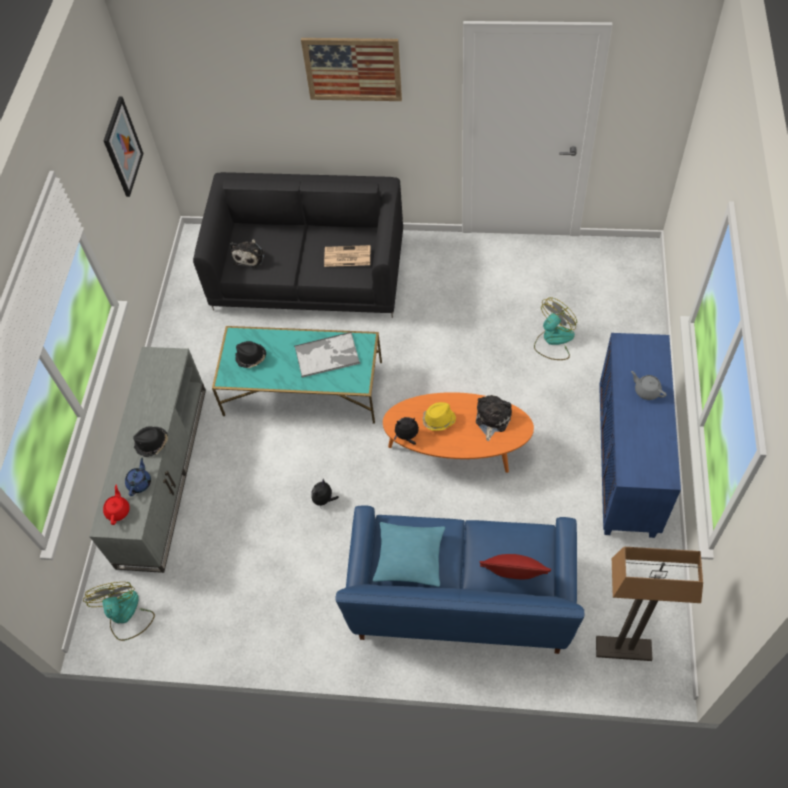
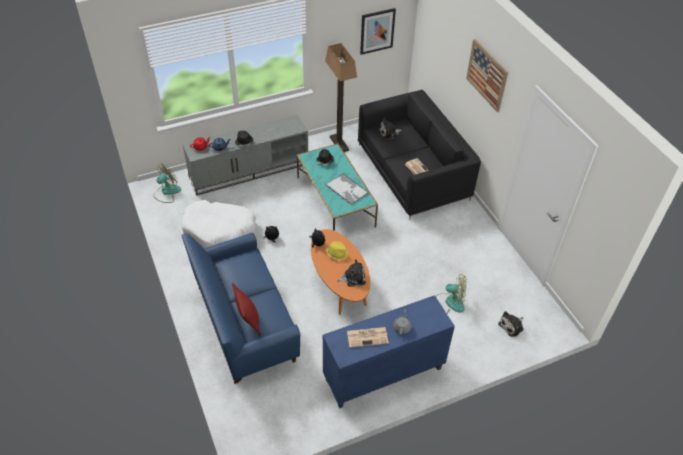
camera: 55 degrees right, 10 degrees down
turquoise pillow [373,522,445,587] -> none
floor lamp [596,547,703,661] -> floor lamp moved to [325,43,357,152]
none -> white dog bed [181,200,256,248]
none -> newspaper [347,327,389,348]
none -> plush toy [498,311,523,337]

